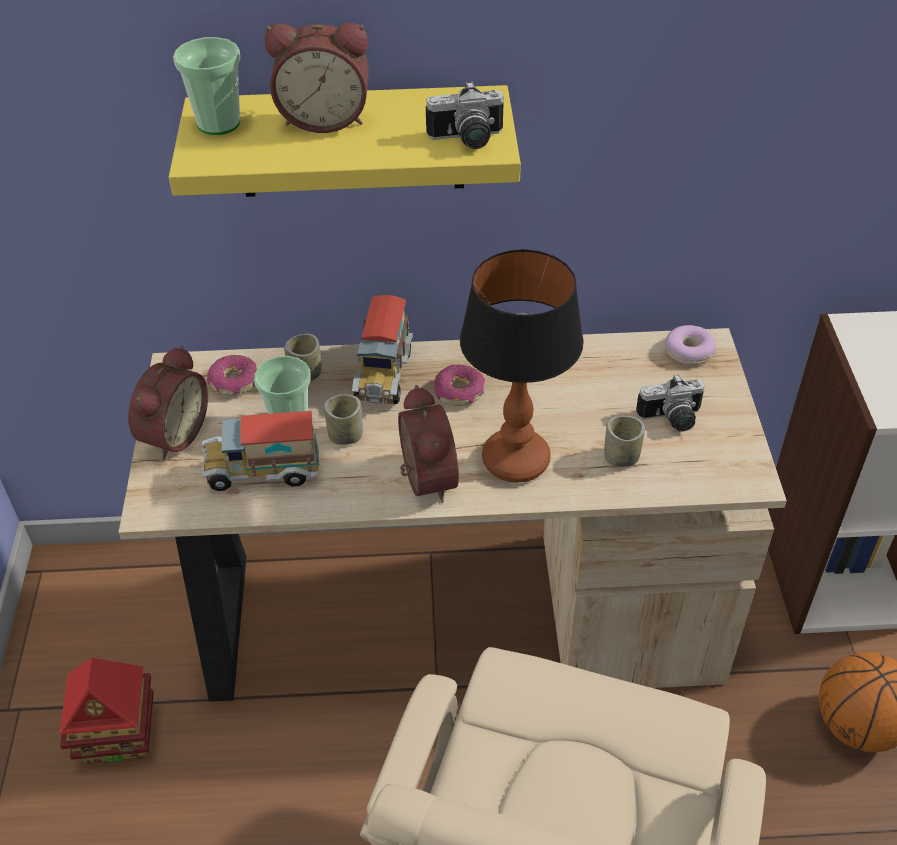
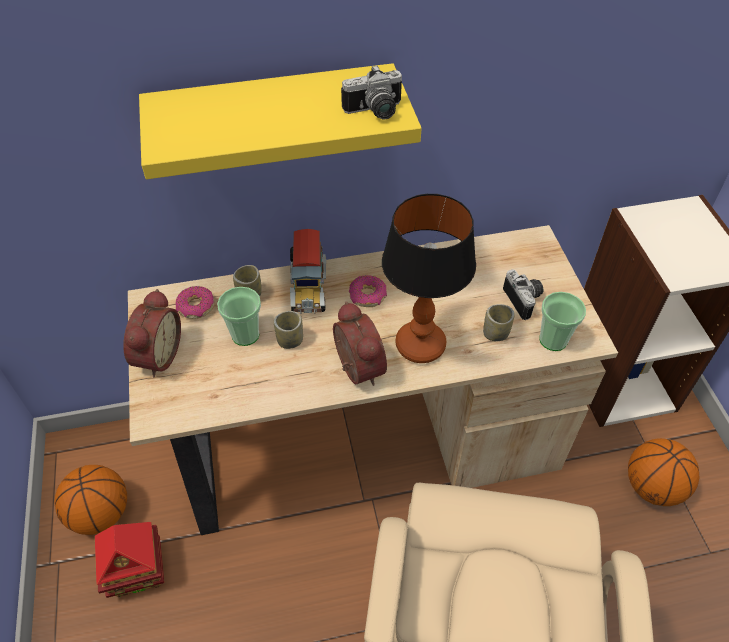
camera: 10 degrees left, 5 degrees up
cup [173,37,240,135] -> cup moved to [539,292,586,351]
toy truck [202,411,319,491] -> none
alarm clock [265,23,369,133] -> none
camera [636,374,705,432] -> camera turned 90 degrees counterclockwise [503,269,543,320]
donut [665,325,716,365] -> none
none -> basketball [54,465,127,535]

